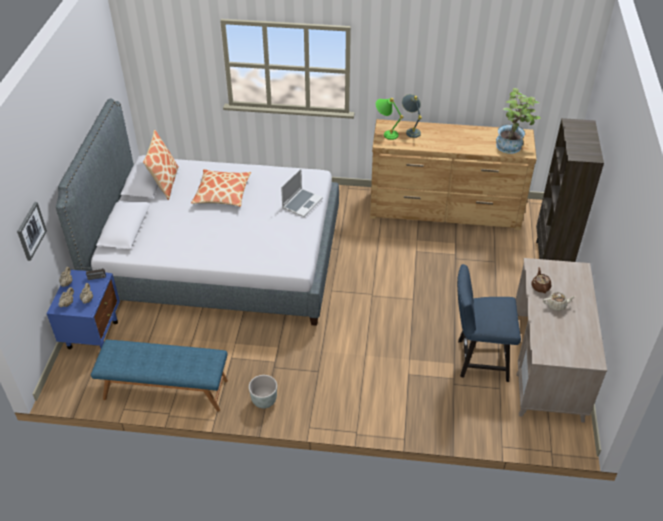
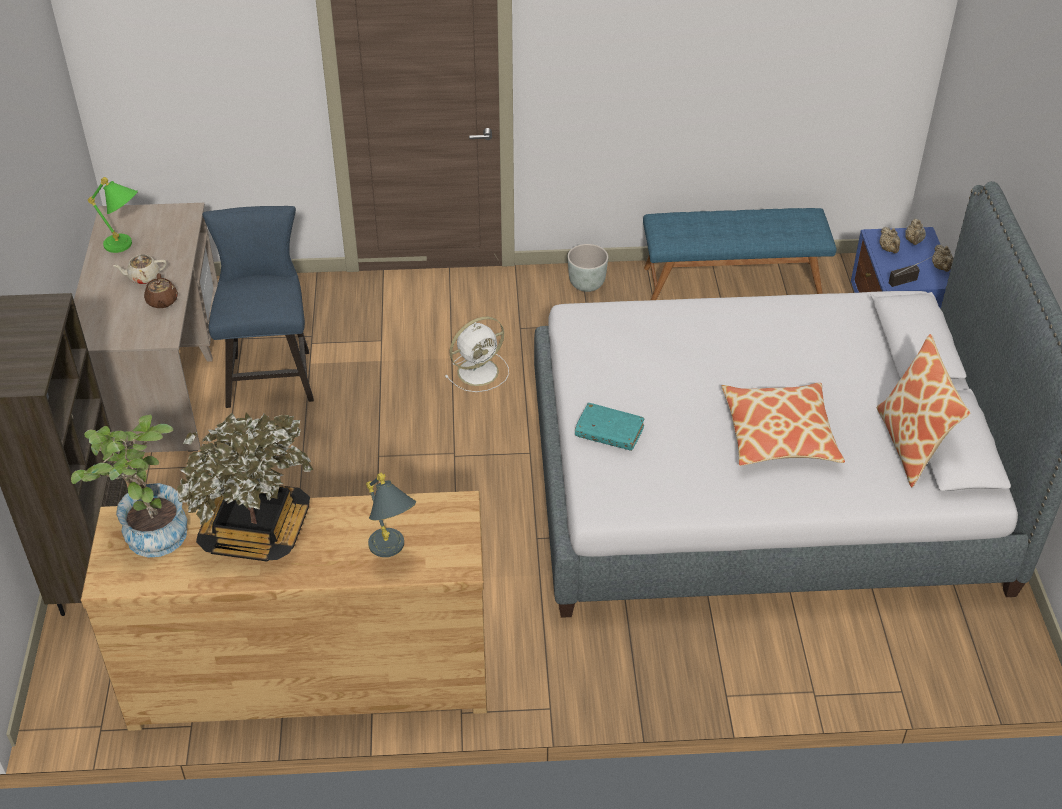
camera: 170 degrees right, 0 degrees up
picture [17,202,47,261] -> none
laptop [281,169,323,217] -> turquoise book [575,403,645,451]
green table lamp [376,98,403,140] -> green table lamp moved to [88,177,138,253]
blue chair [457,264,521,382] -> blue chair turned 90 degrees counterclockwise [202,206,314,408]
none -> potted plant [177,413,313,561]
none -> white fan [445,317,509,392]

